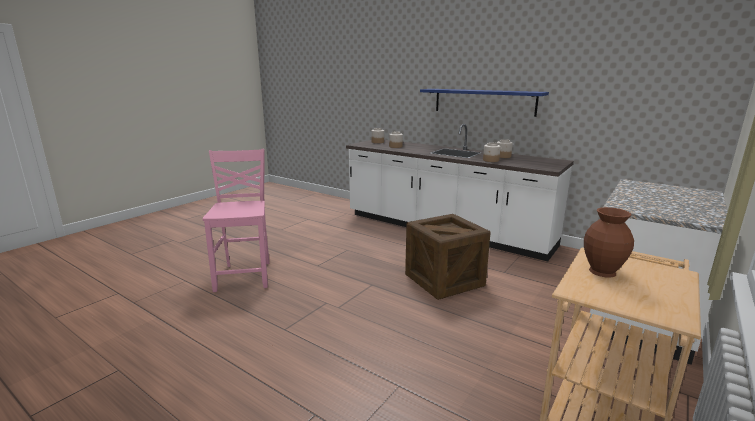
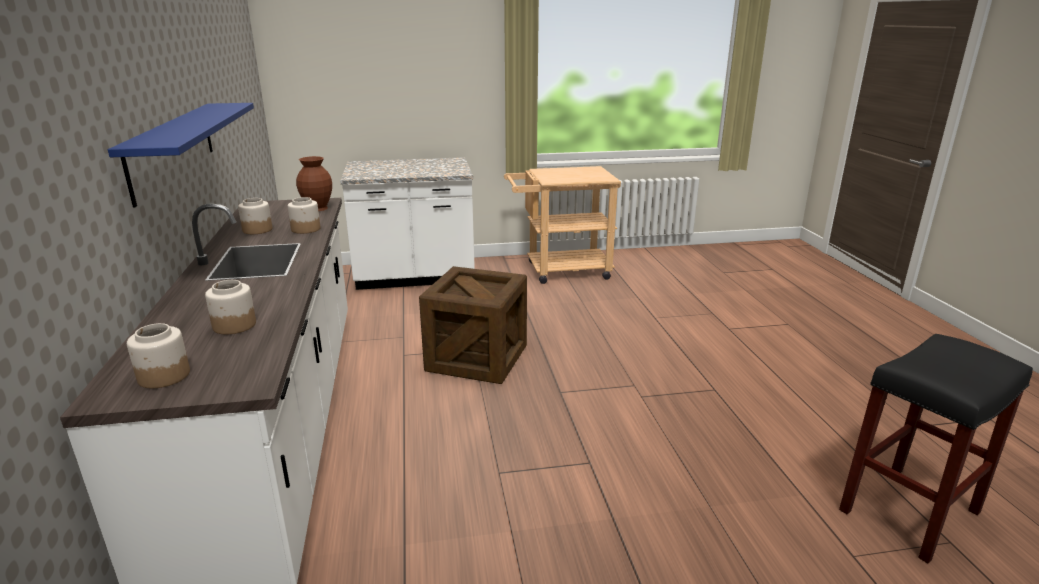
camera: 135 degrees left, 5 degrees up
pink chair [202,149,270,292] -> none
brown vase [584,207,634,278] -> brown vase moved to [296,156,332,211]
none -> black stool [839,334,1033,563]

